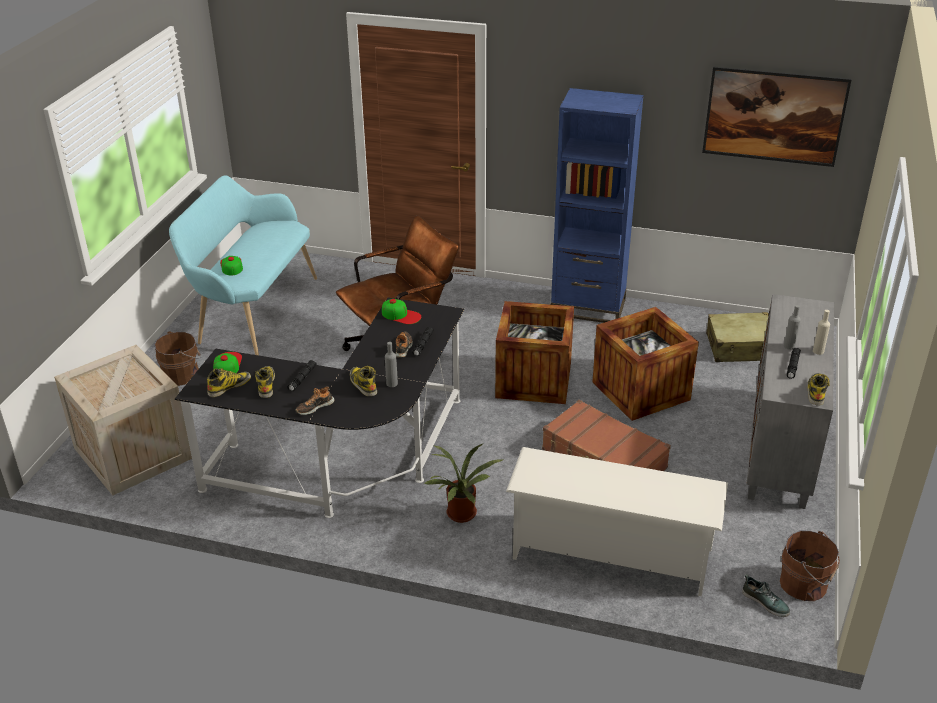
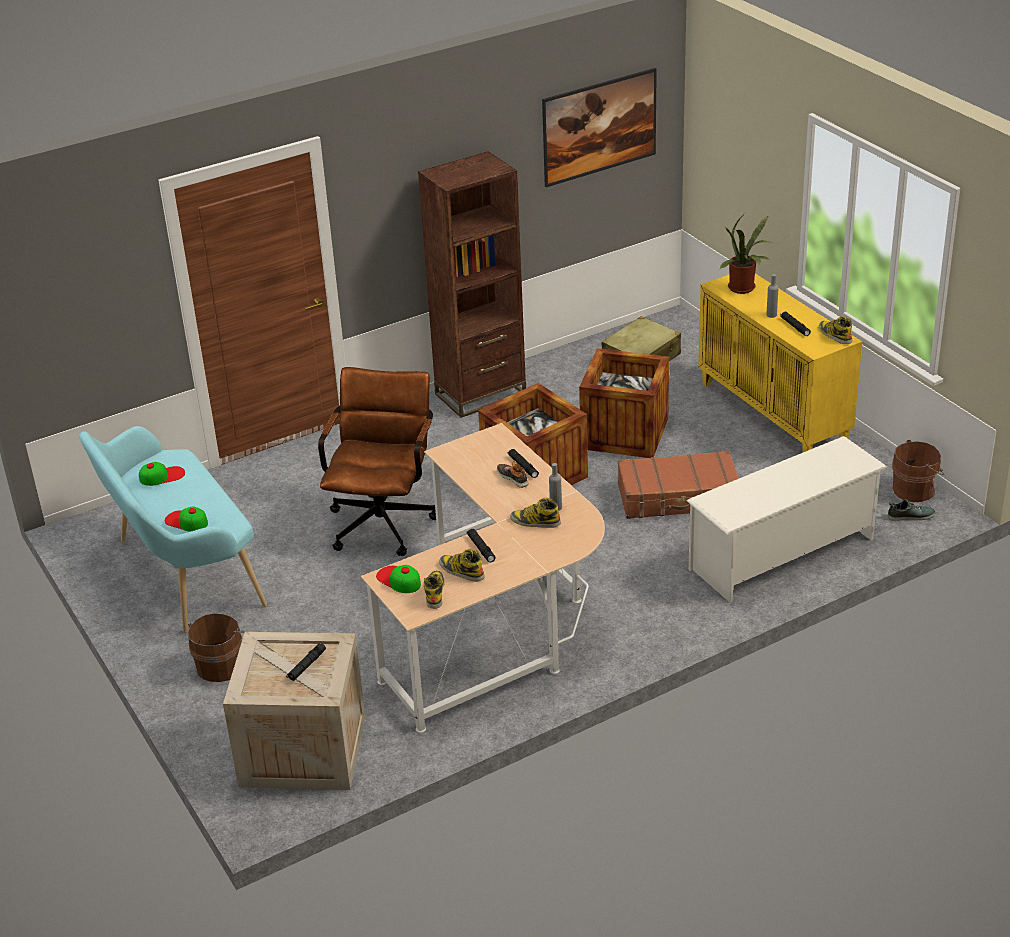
camera: 45 degrees left, 0 degrees up
black desk [175,298,464,518] -> beige desk [361,423,605,733]
shoe [296,387,334,415] -> none
cap [382,299,421,324] -> cap moved to [139,462,185,486]
potted plant [424,444,504,523] -> potted plant moved to [719,213,772,294]
blue bookcase [551,88,644,323] -> brown bookcase [418,151,526,418]
grey cabinet [746,294,834,509] -> yellow cabinet [698,273,862,452]
beige bottle [813,310,830,355] -> none
none -> black flashlight [286,643,326,681]

